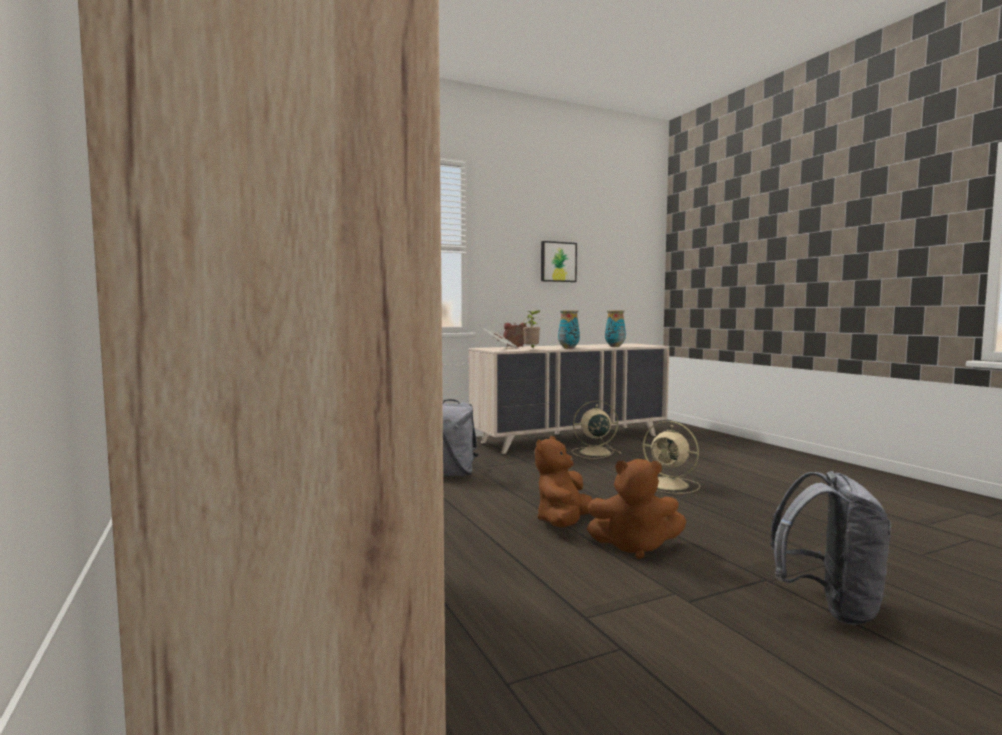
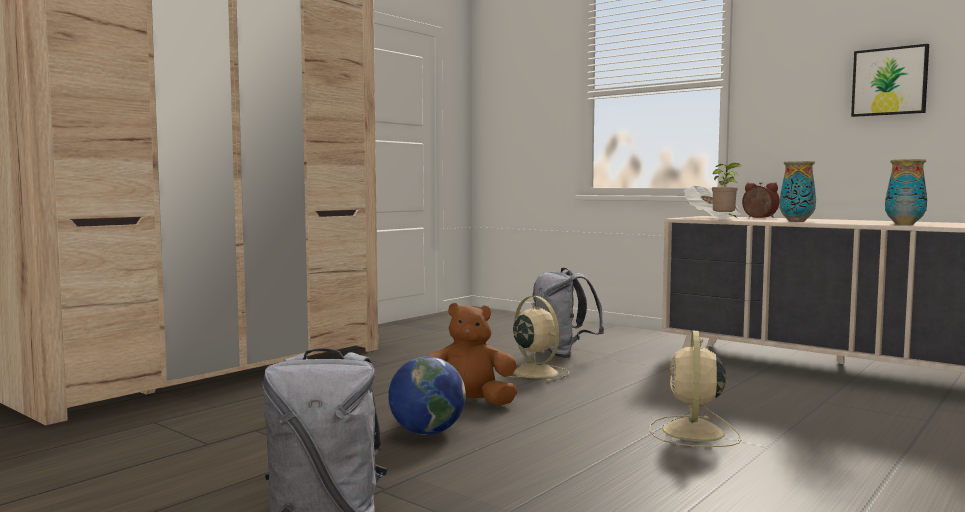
camera: 65 degrees right, 0 degrees up
beige fan [572,401,621,459] -> beige fan moved to [508,296,569,382]
brown plush toy [587,459,686,559] -> globe [388,356,466,435]

